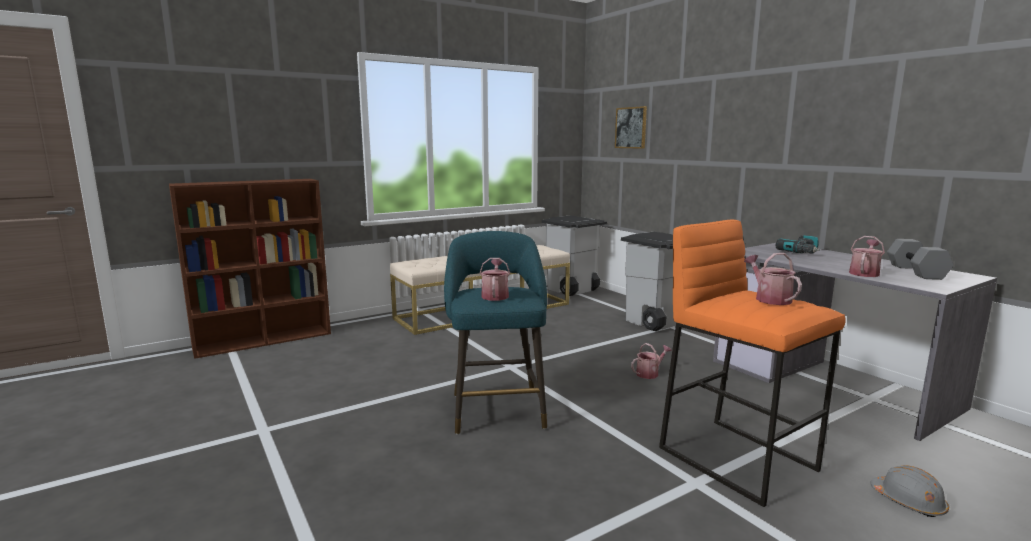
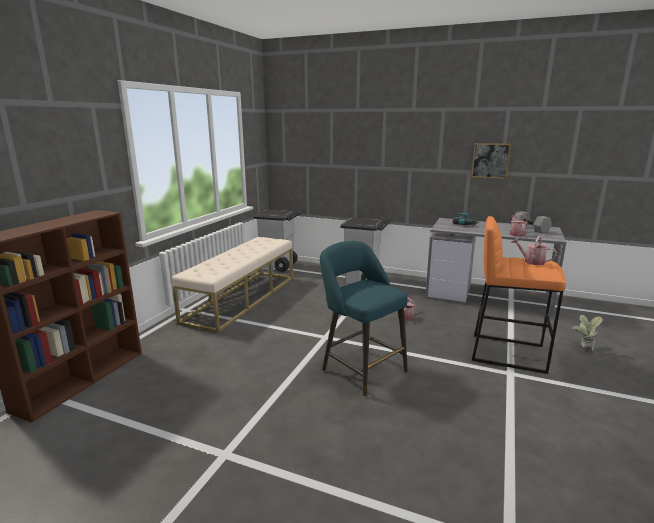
camera: 35 degrees left, 5 degrees up
watering can [480,258,510,301] -> none
picture [615,106,647,149] -> picture moved to [471,143,511,179]
grey hard hat [870,465,949,517] -> potted plant [572,315,603,351]

